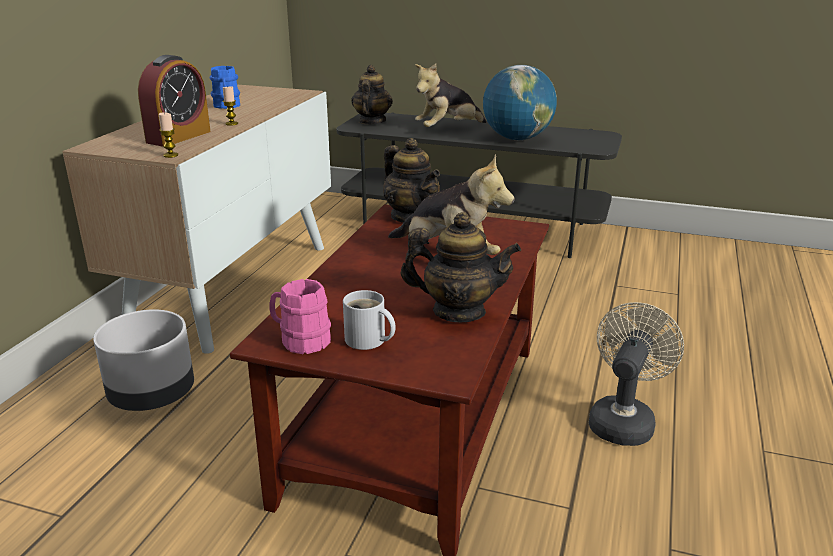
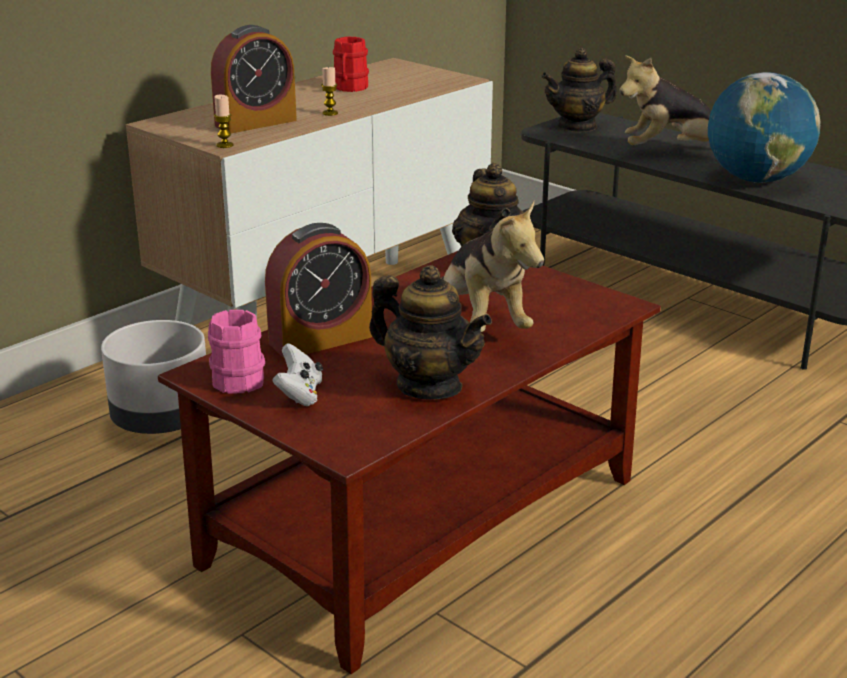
camera: 25 degrees right, 0 degrees up
blue mug [210,66,240,109] -> red mug [333,37,369,92]
white mug [343,290,396,350] -> white game controller [272,343,323,406]
teapot [351,65,393,124] -> teapot turned 150 degrees counterclockwise [542,48,617,132]
beige fan [589,302,684,446] -> none
none -> alarm clock [265,223,372,359]

